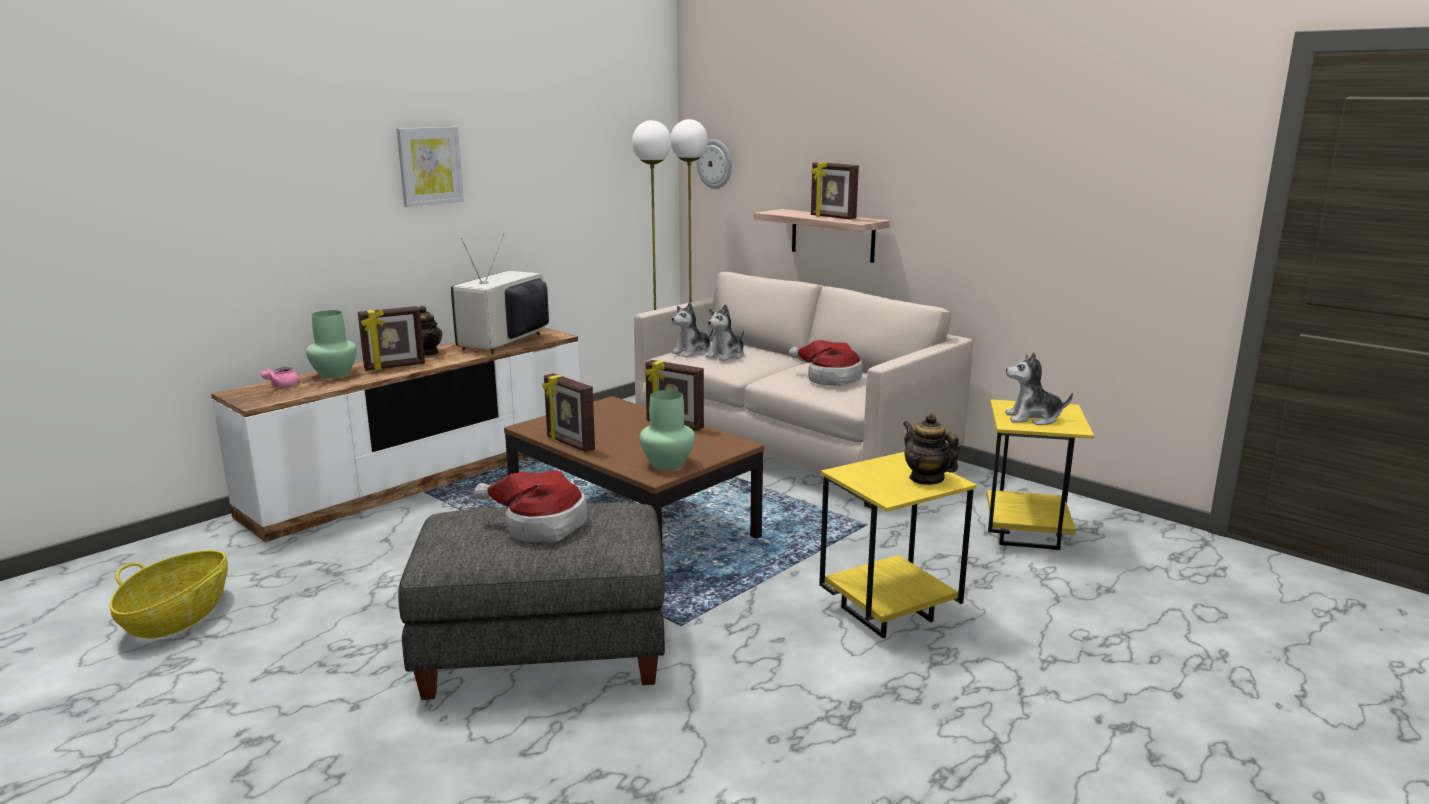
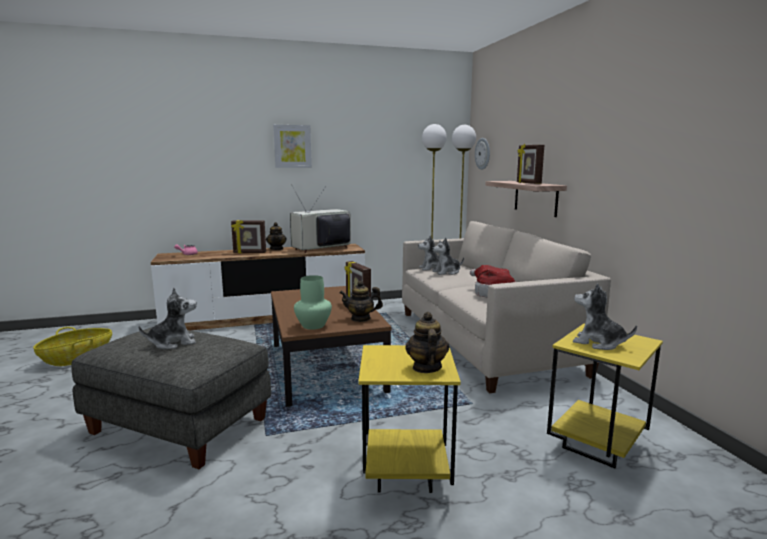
camera: 30 degrees right, 5 degrees down
green vase [306,310,357,379] -> none
hat [474,470,587,542] -> plush toy [138,288,197,349]
picture frame [542,373,595,452] -> none
none -> teapot [340,281,383,322]

